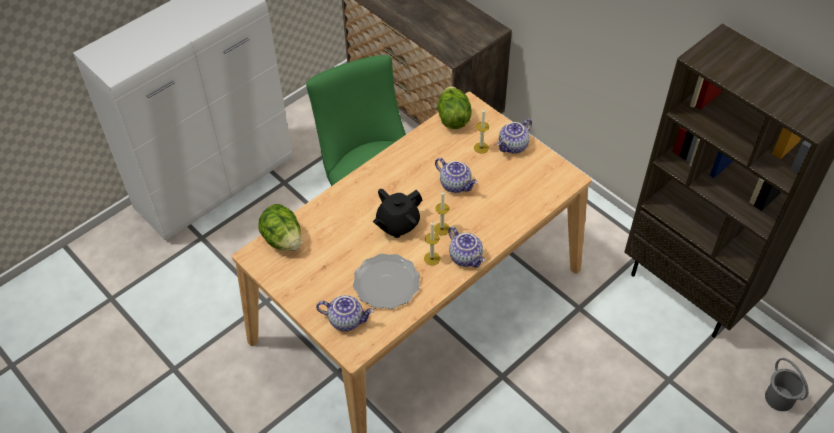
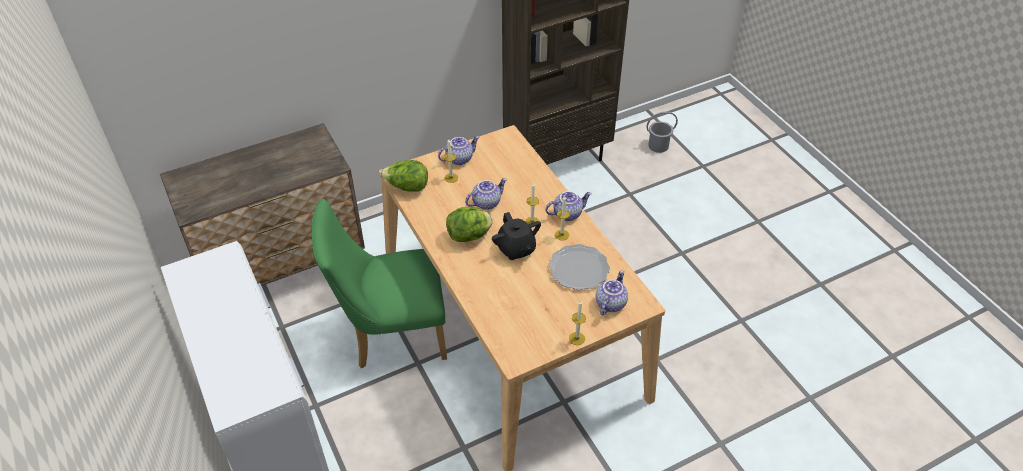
camera: 75 degrees left, 5 degrees down
lettuce [258,204,301,251] -> lettuce moved to [446,207,493,242]
teapot [497,118,532,154] -> teapot turned 90 degrees counterclockwise [438,136,480,165]
none -> candle [569,300,586,345]

